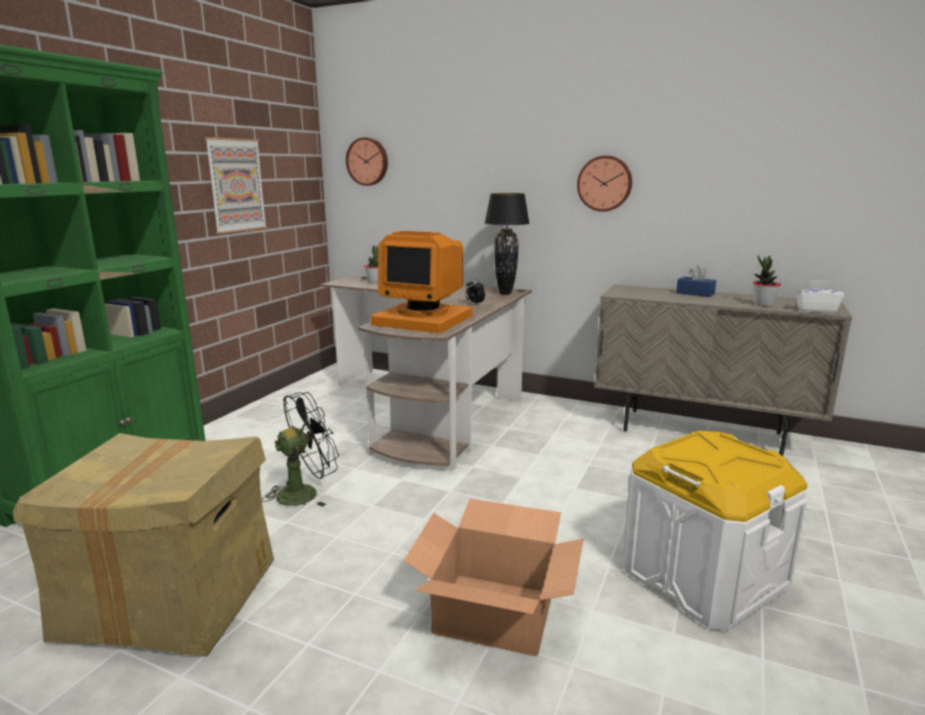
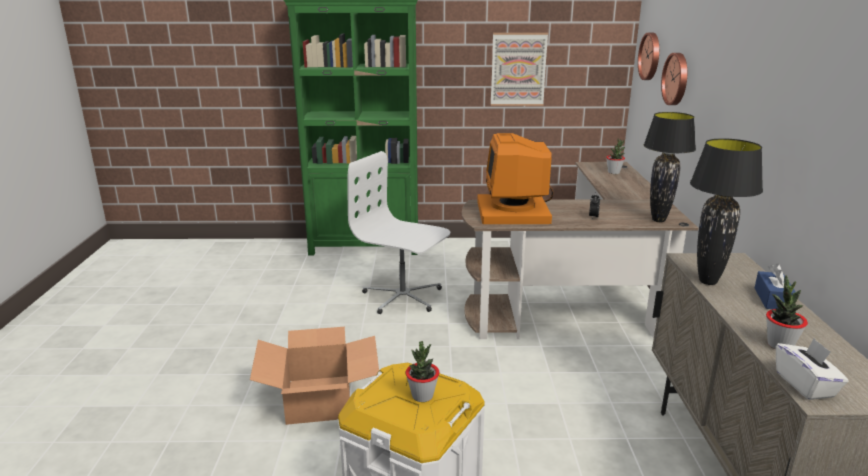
camera: 65 degrees right, 5 degrees up
cardboard box [13,433,274,656] -> none
black fan [262,392,339,507] -> white office chair [348,151,450,314]
wall clock [577,155,632,212] -> wall clock moved to [661,53,687,105]
none -> potted plant [406,341,439,402]
none -> black table lamp [690,138,763,285]

